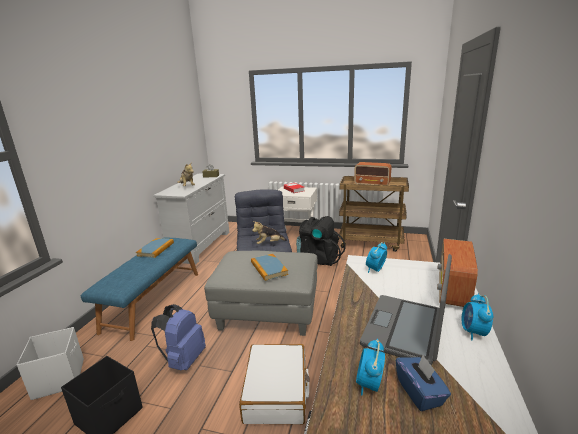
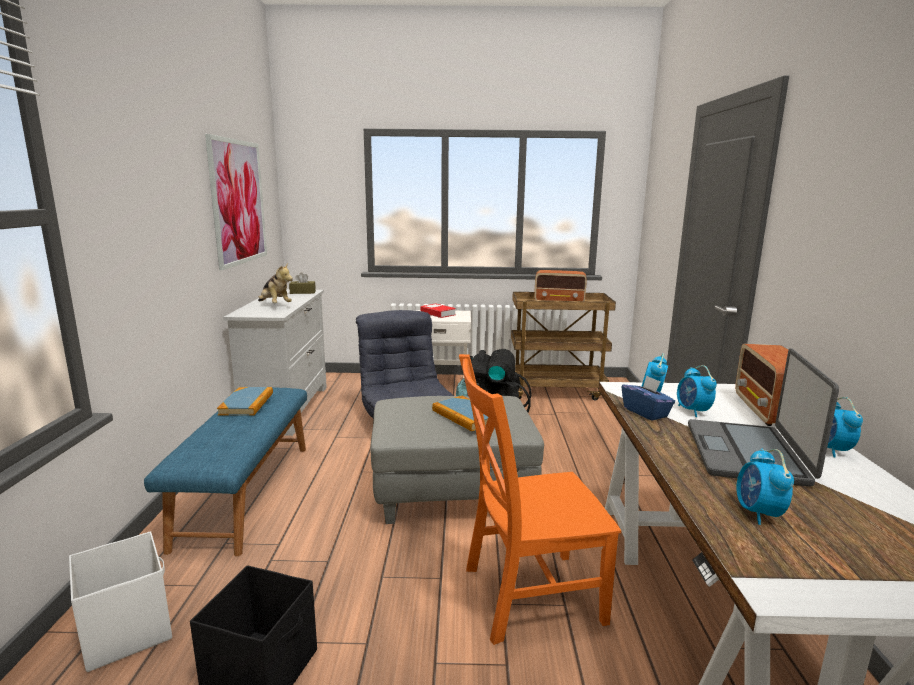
camera: 15 degrees left, 5 degrees down
blue backpack [151,304,206,370] -> none
white suitcase [239,344,310,425] -> orange chair [459,354,621,645]
plush toy [252,221,287,244] -> none
blue tissue box [395,355,451,411] -> blue tissue box moved to [622,375,675,421]
none -> picture [205,134,267,270]
none -> alarm clock [677,365,717,417]

